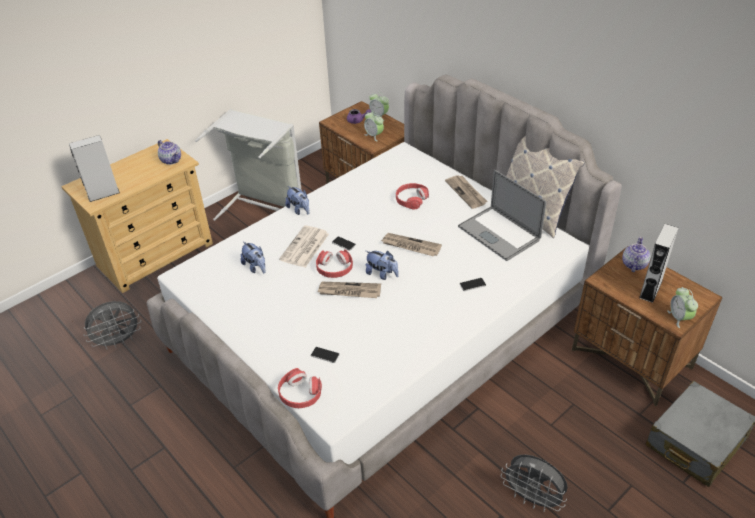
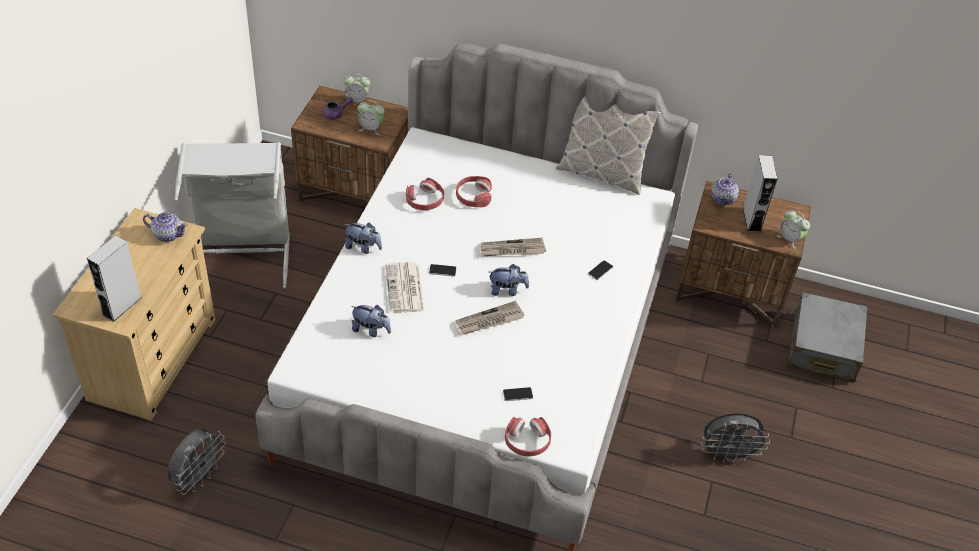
camera: 35 degrees left, 5 degrees up
red headphones [316,249,353,278] -> red headphones moved to [406,178,444,210]
newspaper [445,175,487,209] -> none
laptop [458,170,547,261] -> none
teapot [622,237,650,272] -> teapot turned 150 degrees counterclockwise [711,173,739,205]

